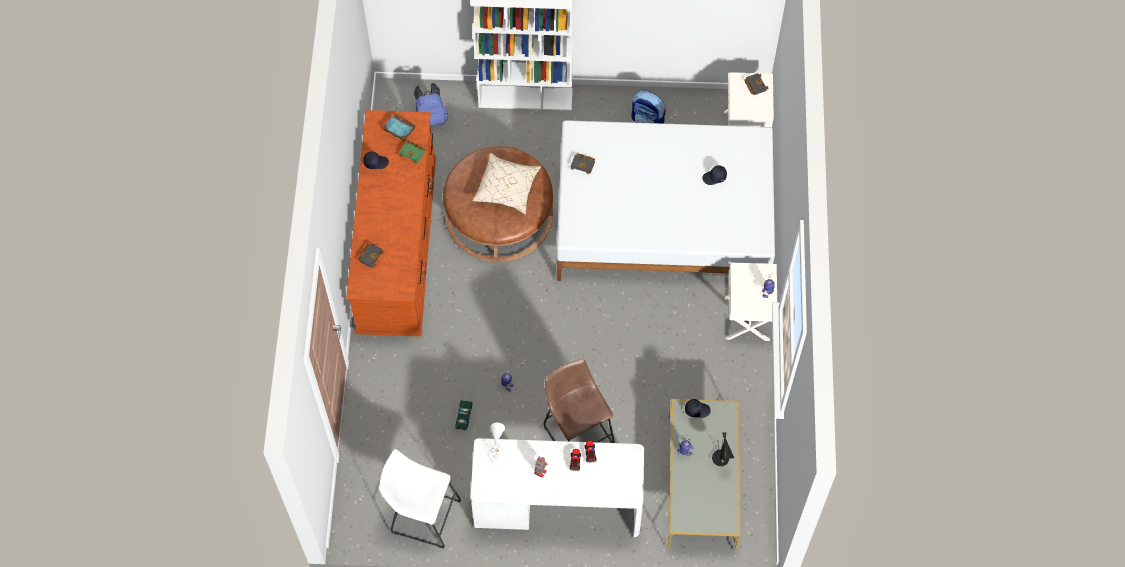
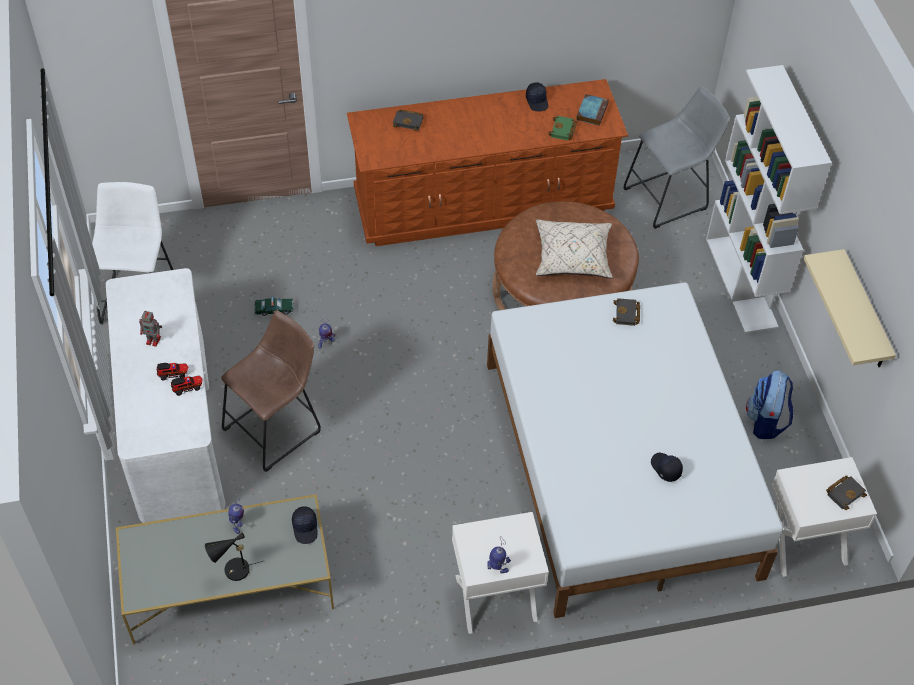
camera: 75 degrees right, 10 degrees down
blue backpack [414,83,448,127] -> grey stool [624,86,730,229]
white table lamp [490,422,508,474] -> none
none -> beige shelf [804,249,896,367]

